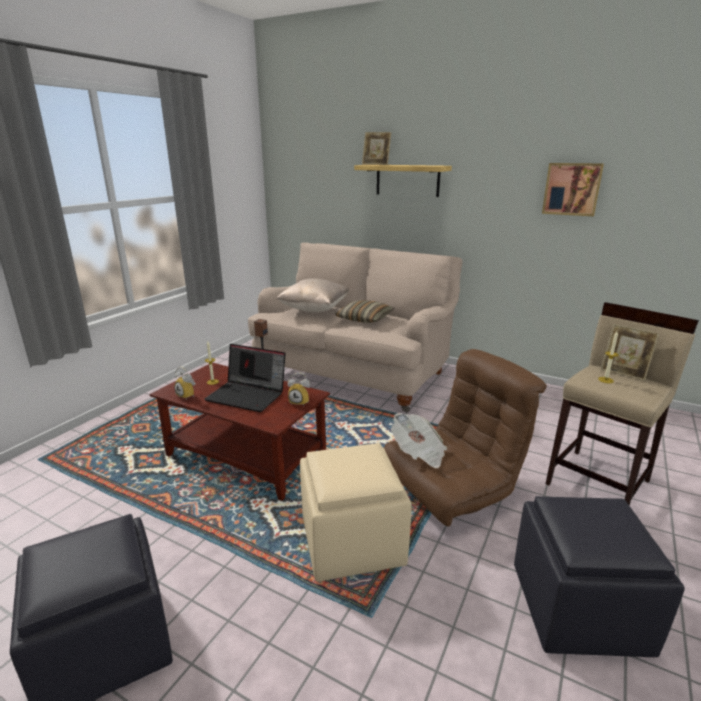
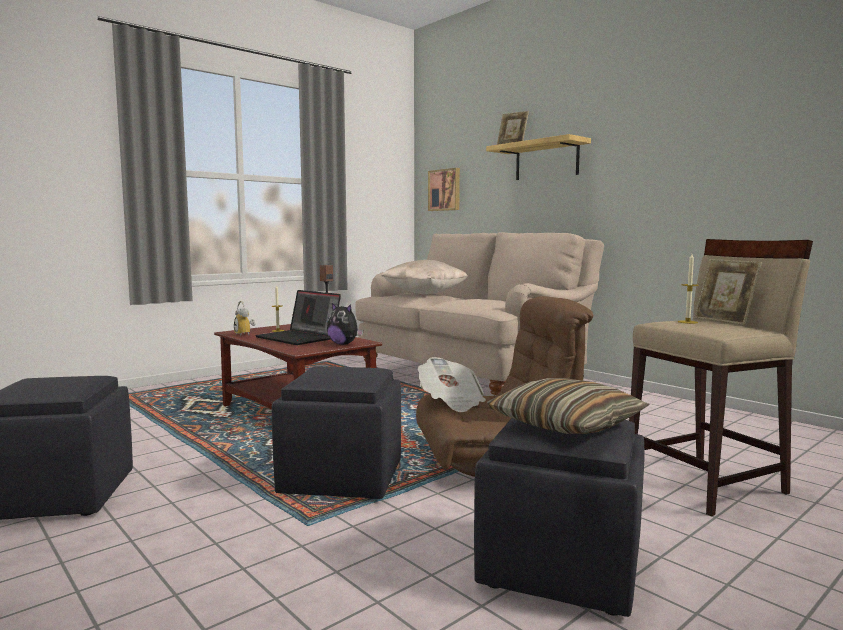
camera: 20 degrees right, 15 degrees down
alarm clock [288,373,310,406] -> plush toy [327,303,363,345]
beige ottoman [300,443,412,582] -> black ottoman [272,366,401,499]
pillow [335,300,394,323] -> pillow moved to [487,378,649,434]
picture [542,163,604,216] -> picture moved to [428,168,460,211]

